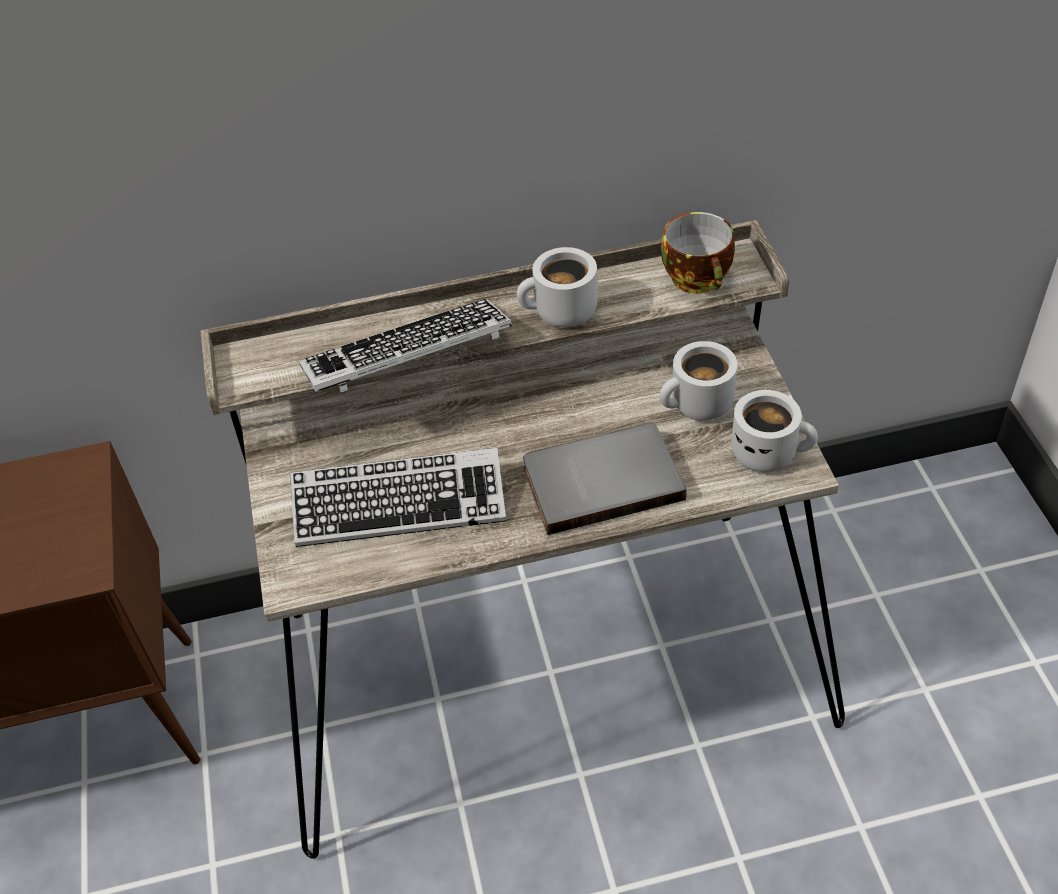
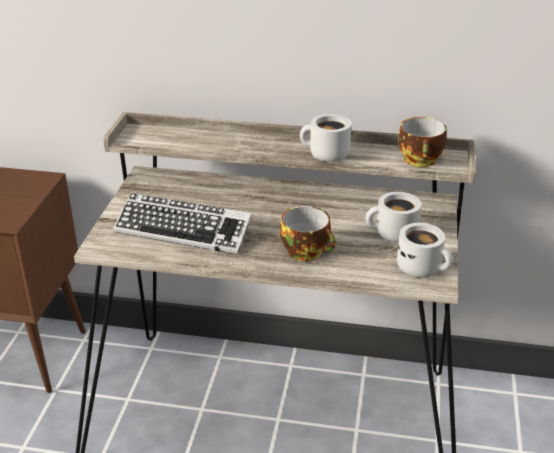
camera: 20 degrees right, 15 degrees down
keyboard [300,299,512,392] -> none
grey book [523,423,687,535] -> cup [280,206,336,261]

